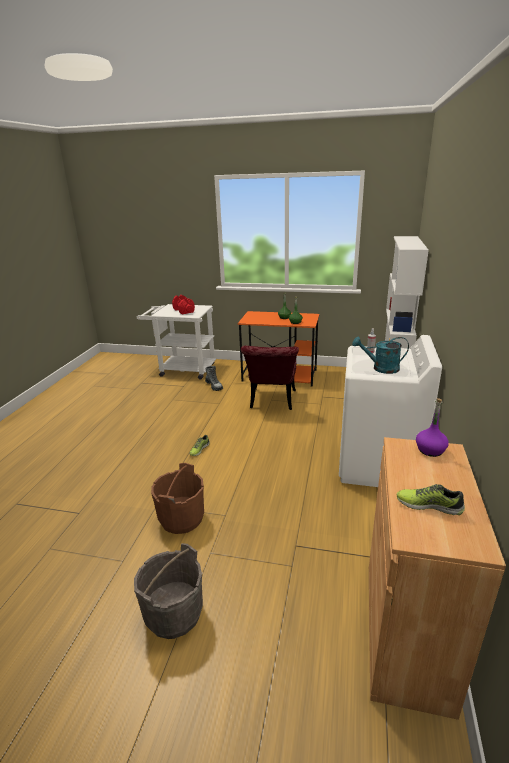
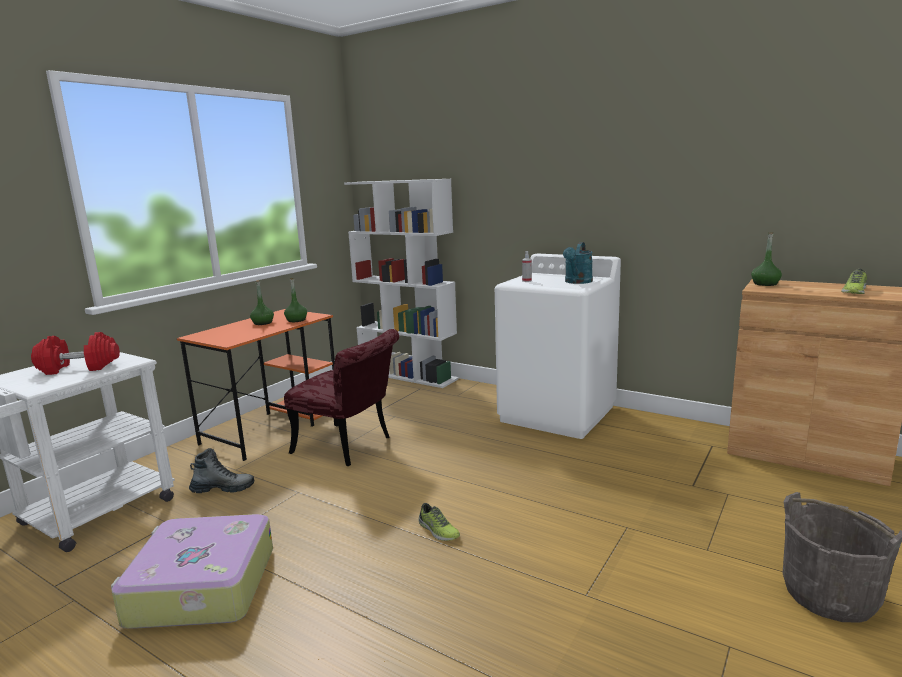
camera: 70 degrees left, 10 degrees down
brown bucket [151,463,204,534] -> none
purple bottle [416,398,449,457] -> green bottle [751,232,782,286]
none -> suitcase [111,514,273,629]

